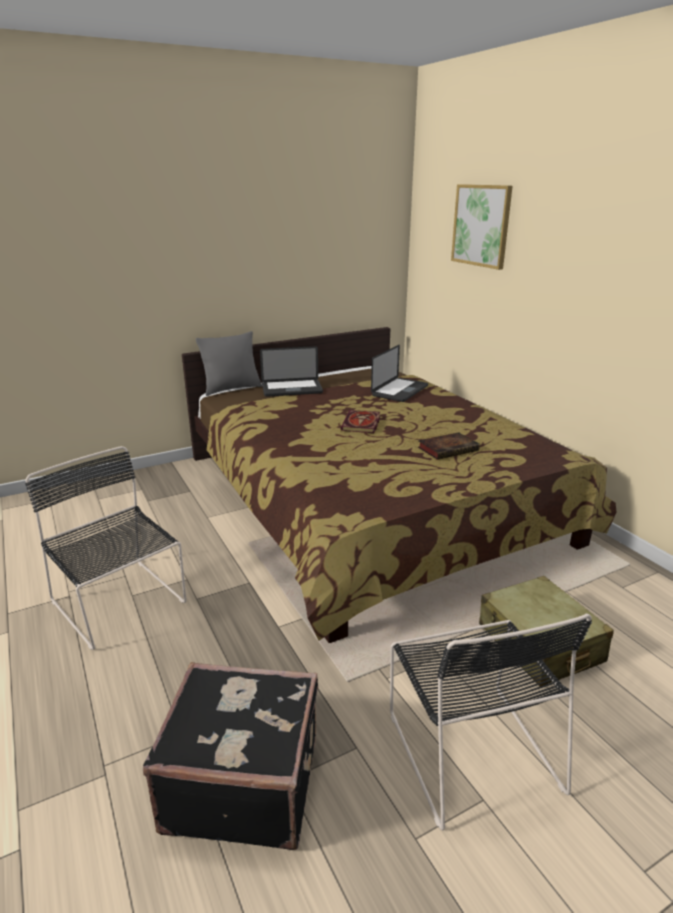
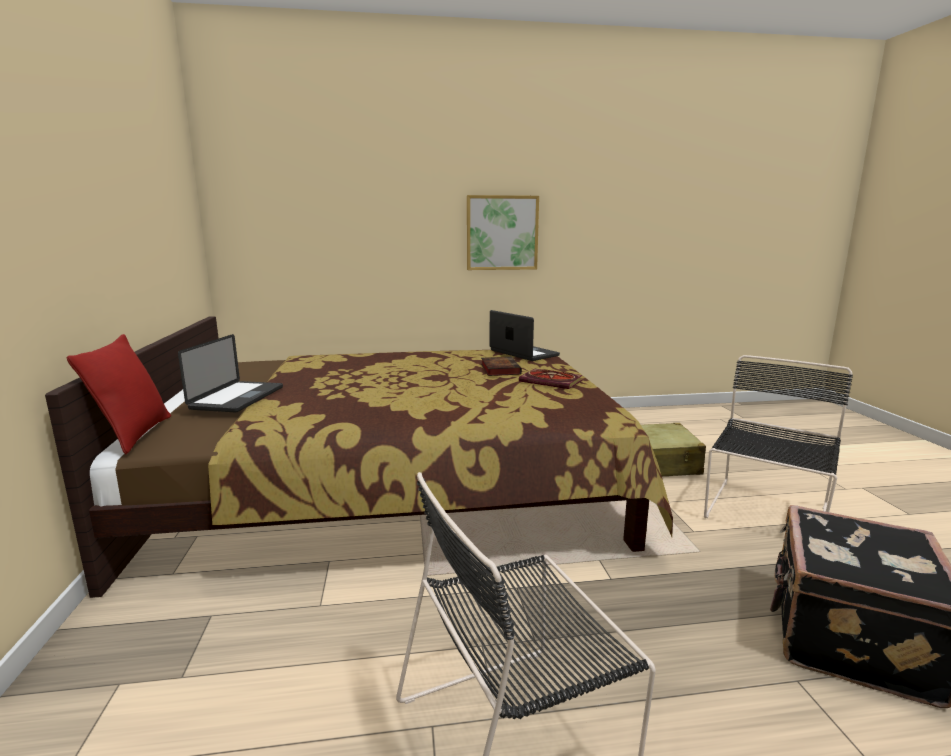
camera: 70 degrees left, 10 degrees down
grey pillow [196,331,262,396] -> red pillow [66,334,171,454]
book [341,410,380,433] -> book moved to [519,369,583,389]
laptop [371,345,428,402] -> laptop moved to [489,310,560,361]
black chair [390,614,592,830] -> black chair turned 60 degrees counterclockwise [704,355,853,518]
picture [451,184,513,270] -> picture moved to [467,195,539,270]

